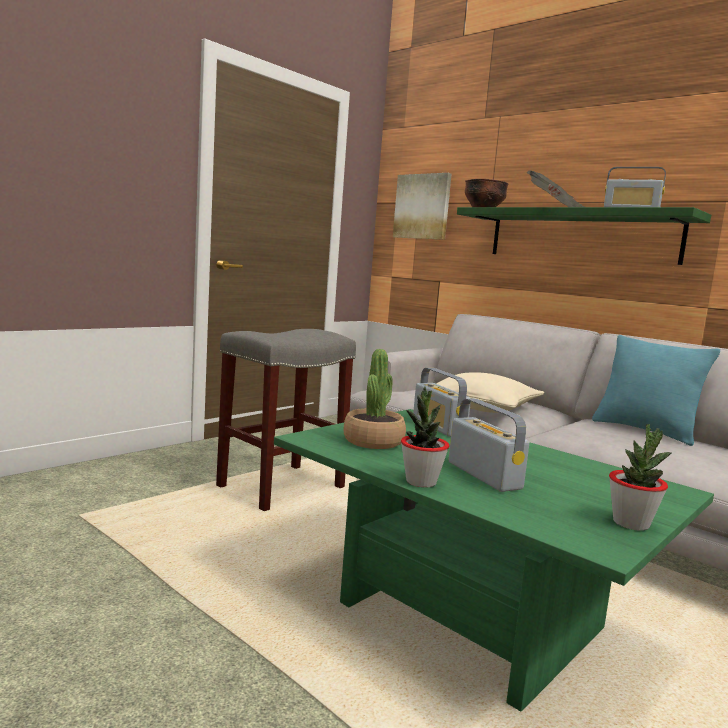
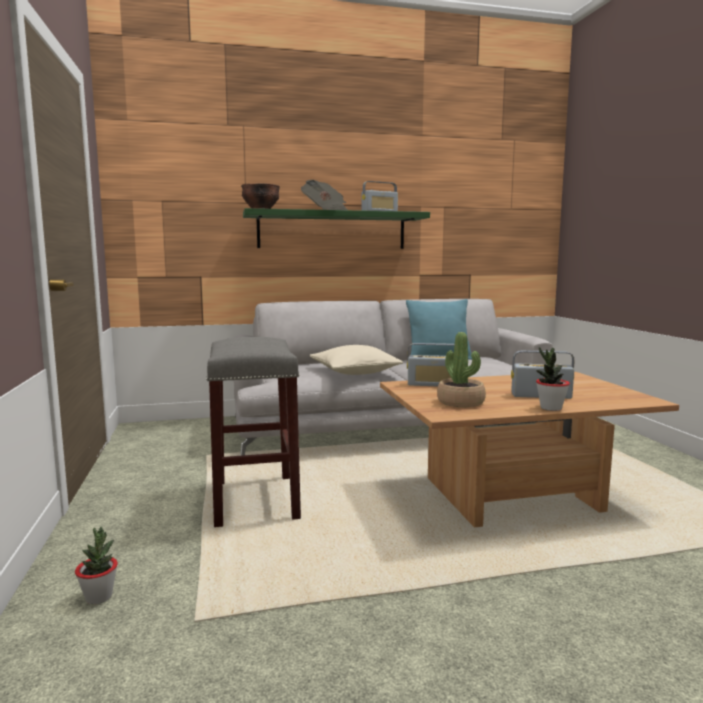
camera: 55 degrees left, 0 degrees up
green coffee table [274,409,714,712] -> brown coffee table [380,372,679,527]
picture [393,173,451,240] -> none
potted plant [609,424,671,531] -> potted plant moved to [75,526,118,604]

